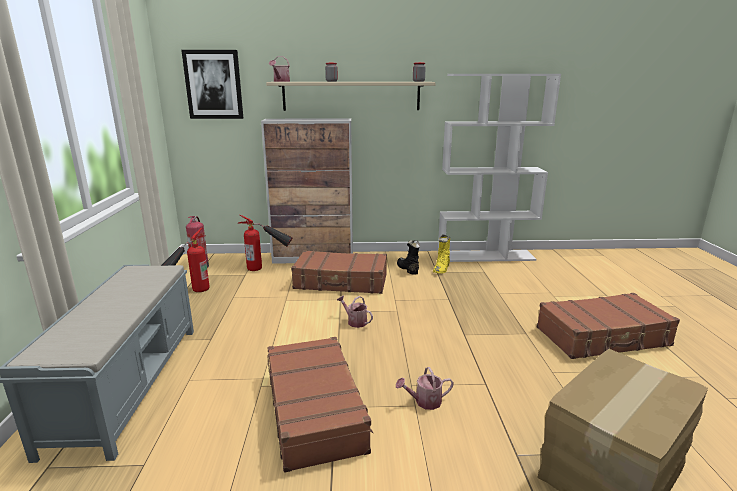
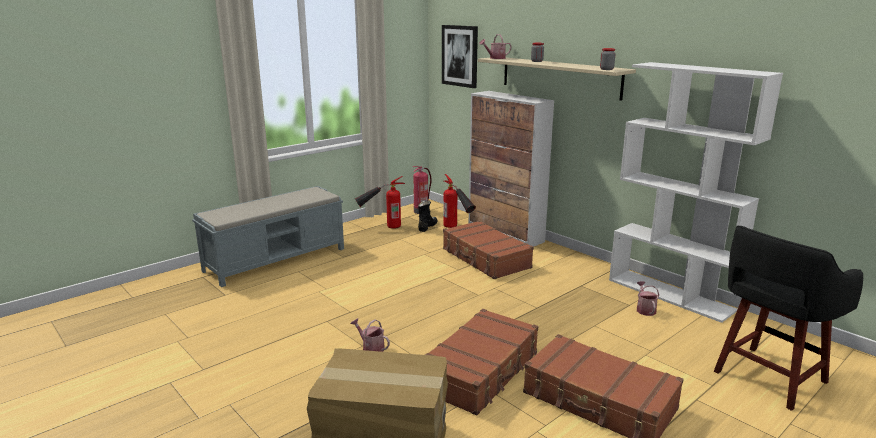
camera: 50 degrees right, 0 degrees up
brown suitcase [267,337,373,473] -> brown suitcase moved to [425,309,538,416]
watering can [337,295,373,328] -> watering can moved to [637,281,659,316]
black boot [397,240,420,275] -> black boot moved to [418,201,438,232]
yellow boot [433,235,450,274] -> none
none -> black stool [714,226,863,411]

